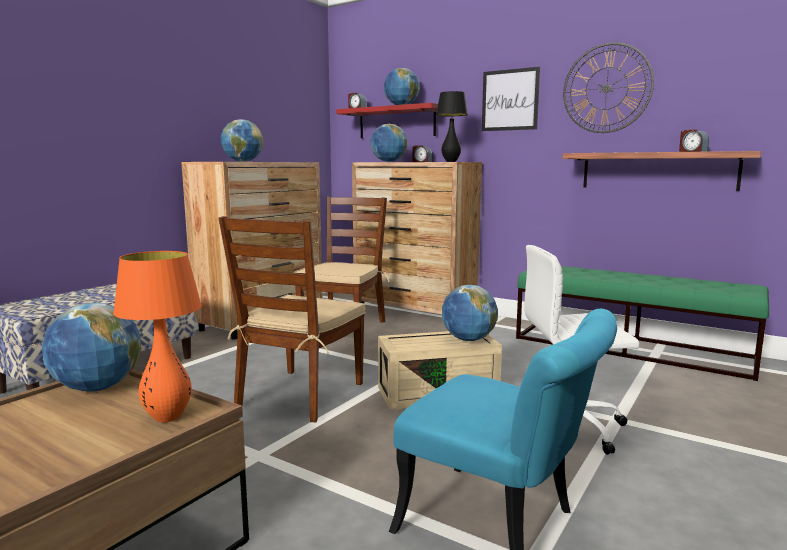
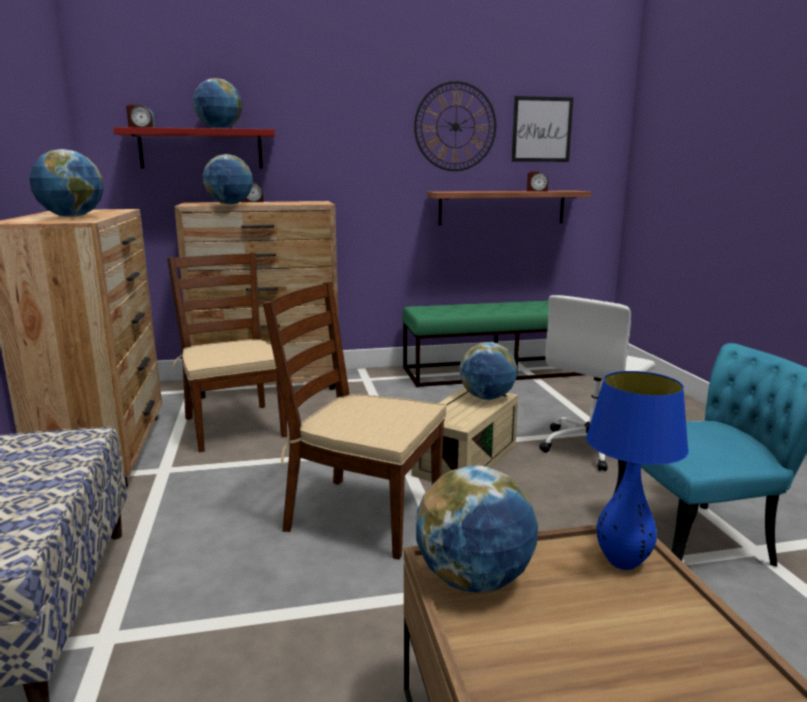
camera: 45 degrees left, 5 degrees up
orange table lamp [113,251,202,423] -> blue table lamp [586,371,689,570]
brown chair [218,216,366,422] -> brown chair turned 135 degrees clockwise [263,282,446,560]
black table lamp [436,91,468,162] -> none
picture [482,67,540,131] -> picture moved to [511,96,573,162]

